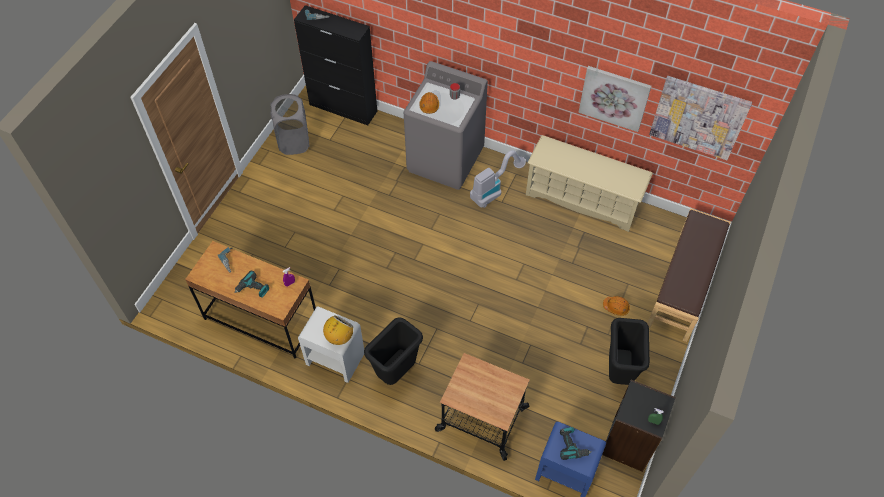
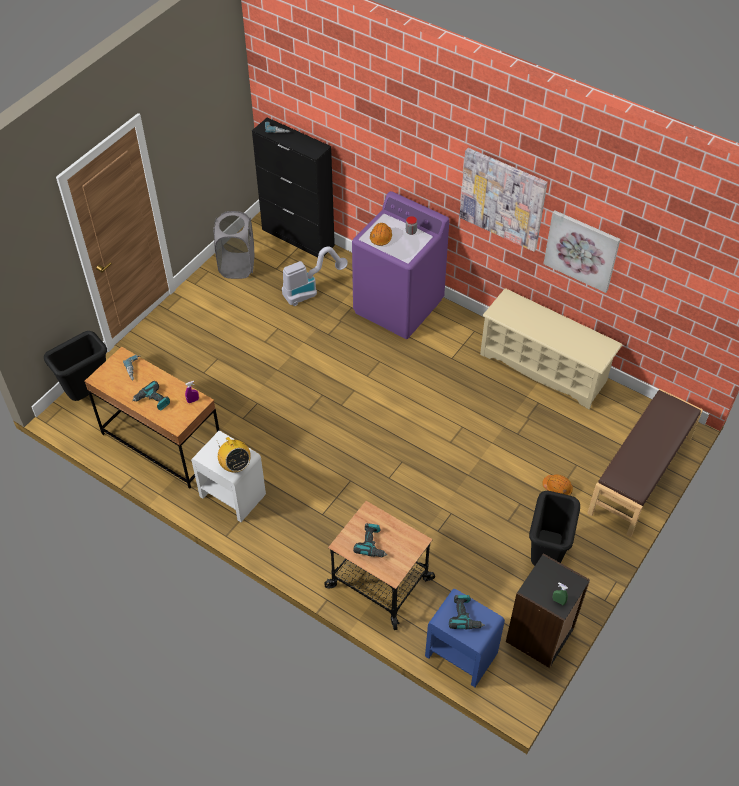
camera: 10 degrees right, 5 degrees down
radio [323,315,353,345] -> radio turned 105 degrees clockwise [218,437,251,472]
black trash can [364,317,423,385] -> black trash can moved to [44,331,107,401]
grey washing machine [404,61,488,190] -> purple washing machine [352,191,449,339]
vacuum cleaner [470,150,526,208] -> vacuum cleaner moved to [282,247,348,306]
picture [649,76,752,160] -> picture moved to [459,148,548,252]
none -> power drill [353,523,388,557]

